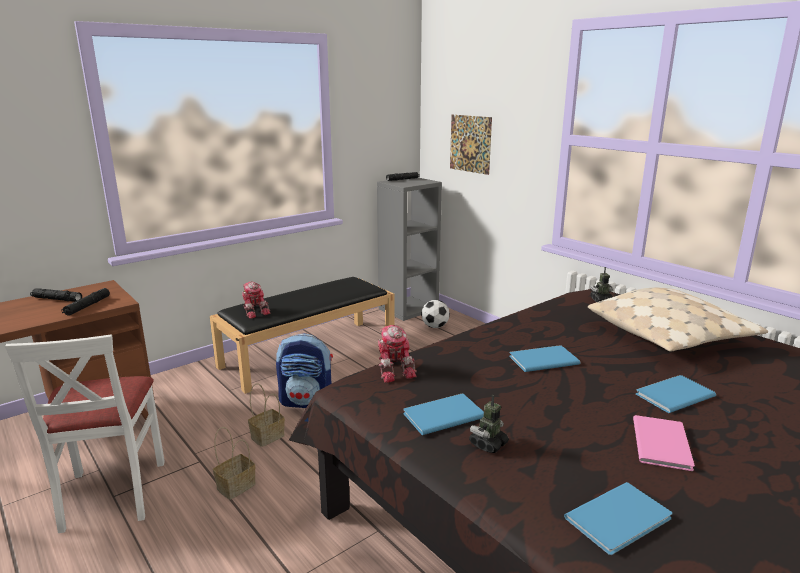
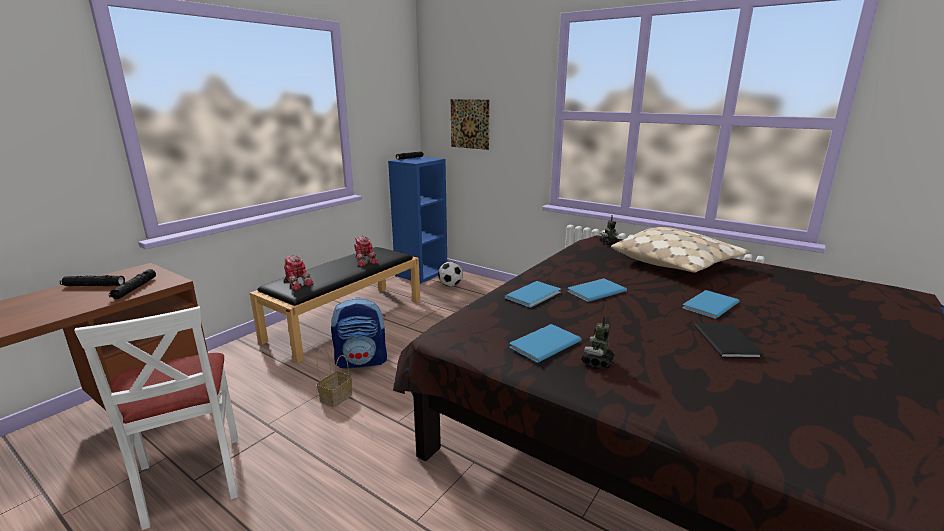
camera: 15 degrees left, 0 degrees up
basket [213,427,256,500] -> none
grey bookcase [377,178,442,321] -> blue bookcase [388,157,447,283]
toy robot [378,325,417,383] -> toy robot moved to [354,236,378,267]
blue book [564,482,672,555] -> blue book moved to [504,281,561,307]
pink book [633,415,695,471] -> black book [694,323,764,359]

